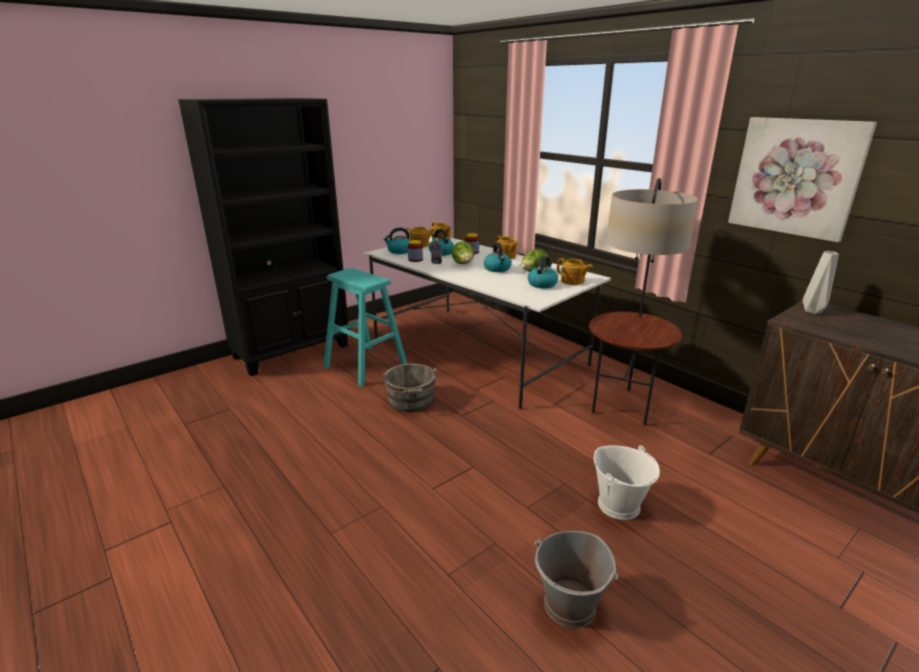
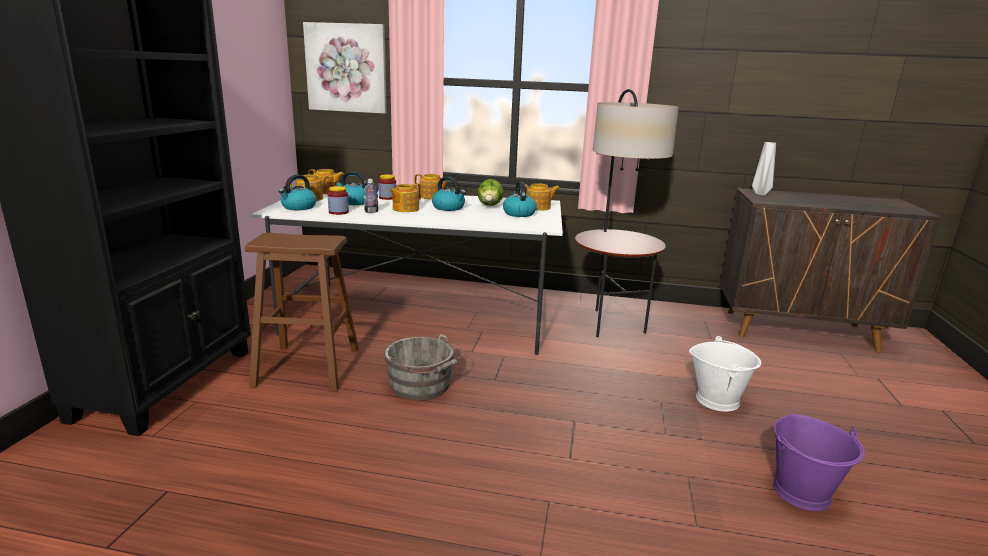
camera: 40 degrees left, 5 degrees down
turquoise stool [323,268,407,386] -> brown stool [245,233,359,391]
lettuce [452,241,474,264] -> teapot [389,183,421,212]
grey bucket [534,531,618,629] -> purple bucket [773,414,865,511]
picture [728,117,877,242] -> picture moved to [303,22,387,114]

